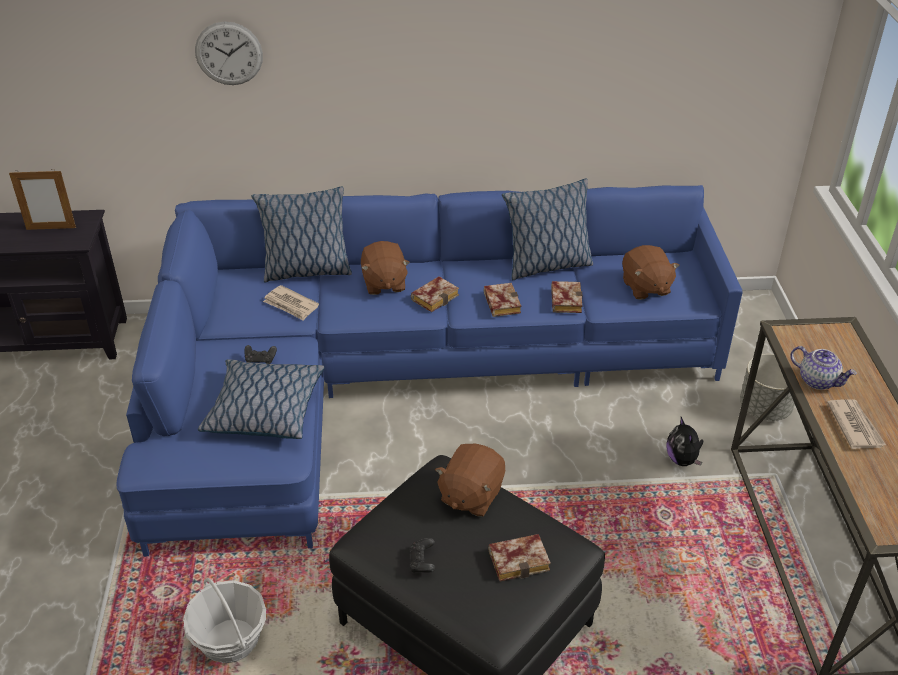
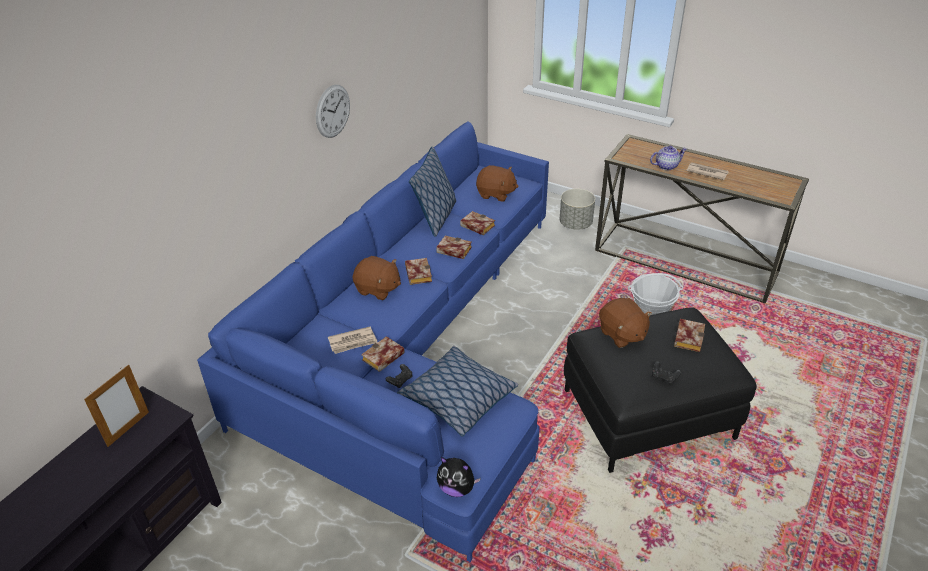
camera: 55 degrees left, 0 degrees up
basket [183,578,266,663] -> basket moved to [628,273,683,315]
wall clock [195,22,263,85] -> wall clock moved to [316,85,350,138]
pillow [251,187,352,283] -> none
plush toy [666,417,703,466] -> plush toy moved to [437,457,481,497]
none -> book [361,336,405,372]

